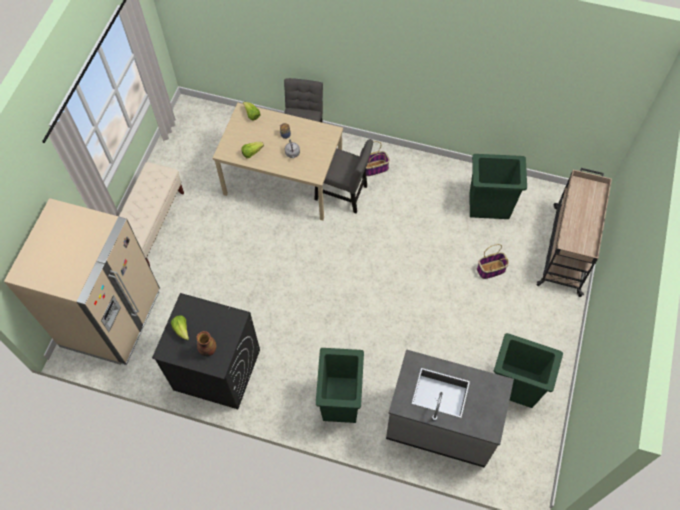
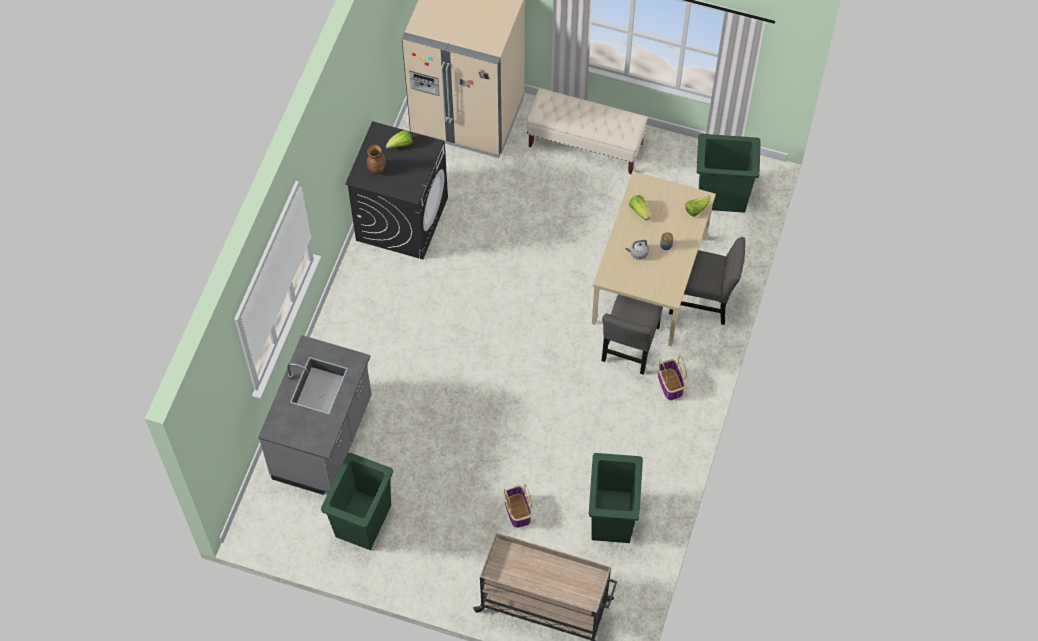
camera: 90 degrees right, 0 degrees up
green trash can [316,348,364,423] -> green trash can moved to [697,134,761,213]

